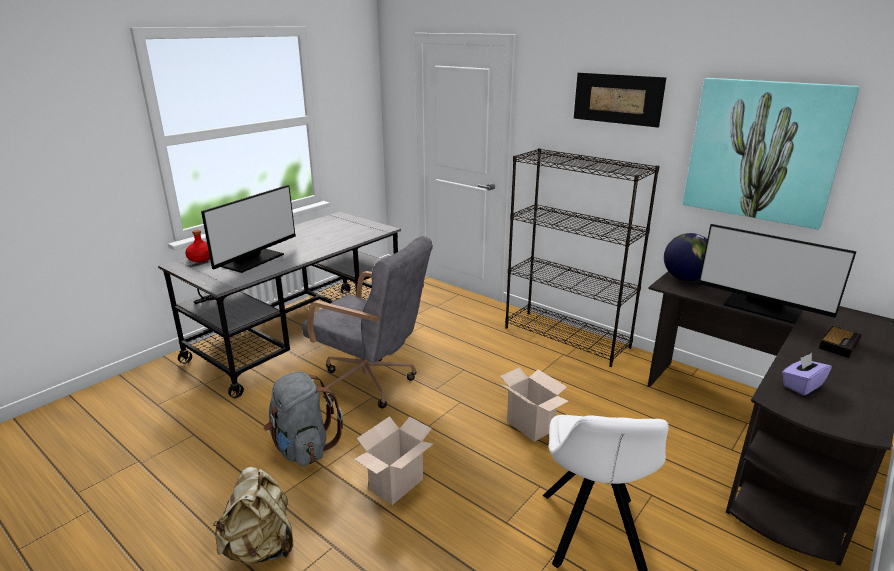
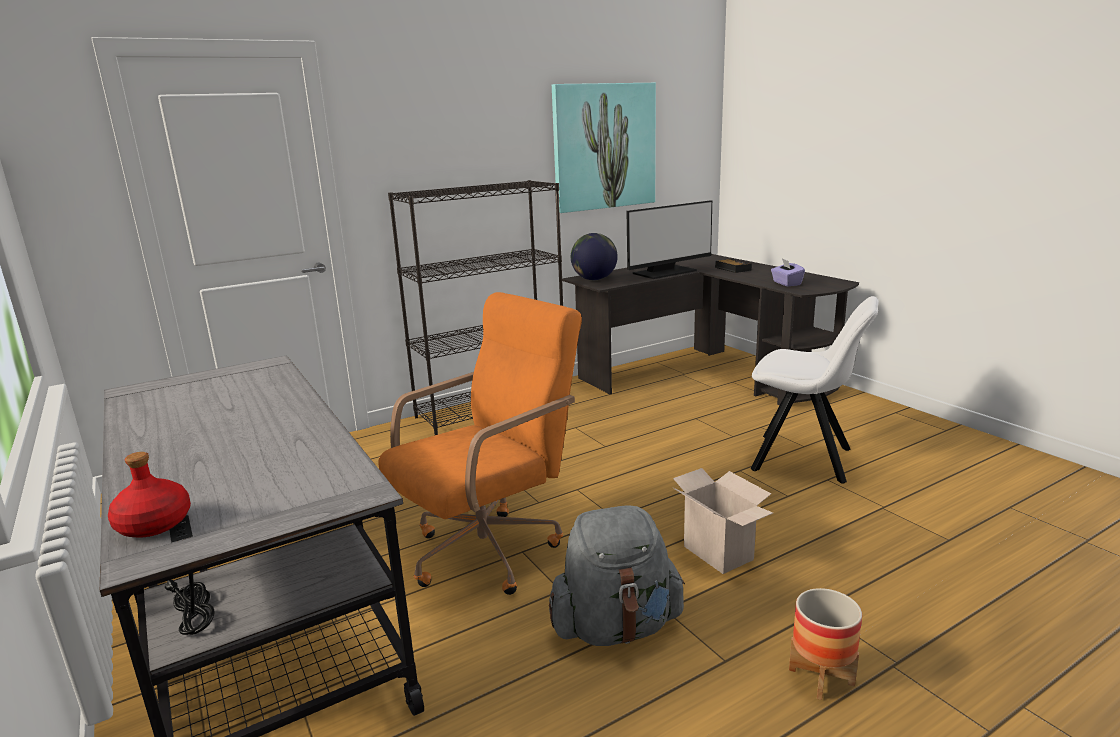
camera: 70 degrees left, 5 degrees down
monitor [201,185,296,273] -> none
beige backpack [213,467,293,565] -> planter [789,588,862,700]
grey office chair [302,236,433,408] -> orange office chair [379,292,582,595]
cardboard box [500,367,569,442] -> none
picture [574,73,666,128] -> none

